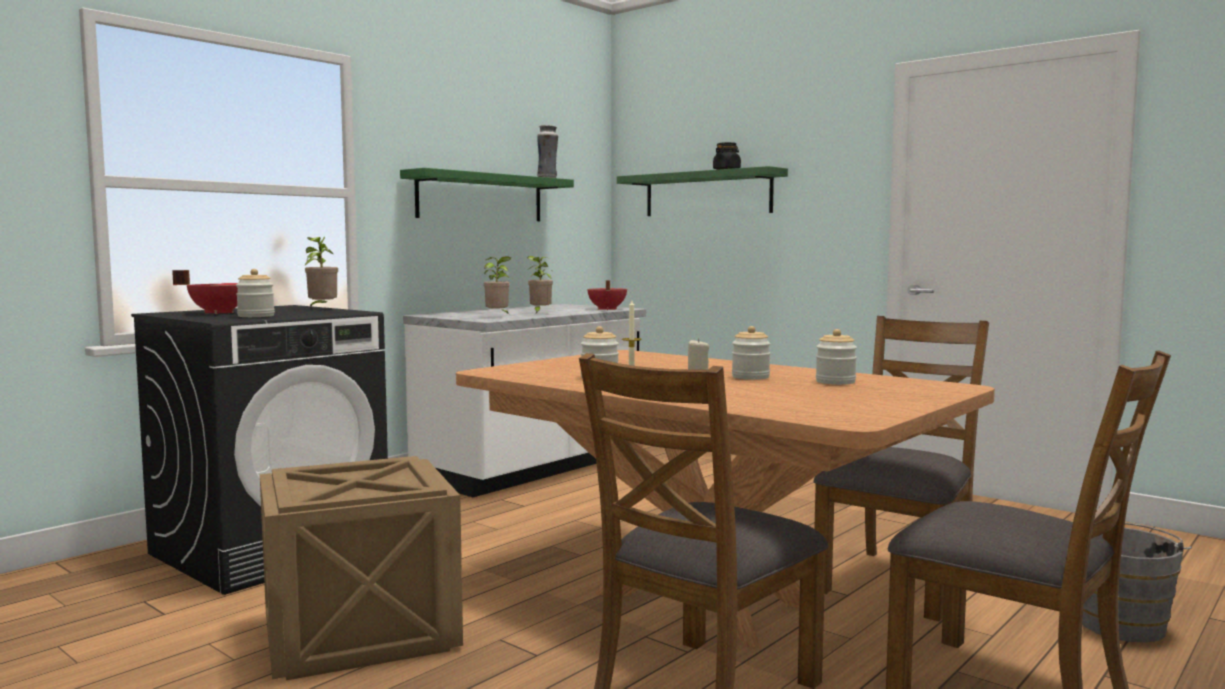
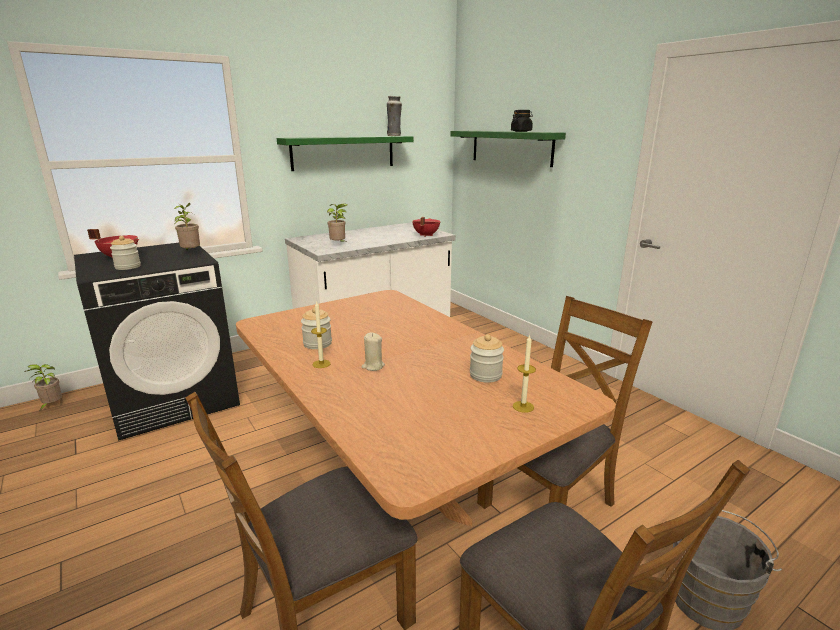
camera: 15 degrees right, 15 degrees up
crate [260,456,463,680] -> none
potted plant [527,256,553,313] -> potted plant moved to [24,364,62,410]
jar [732,326,771,380] -> none
none -> candle [513,335,536,413]

